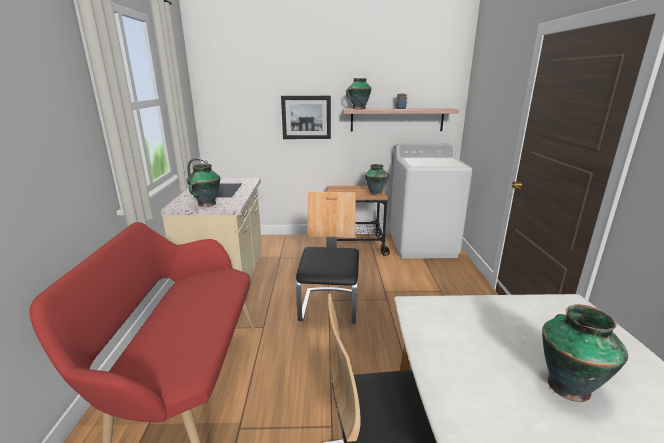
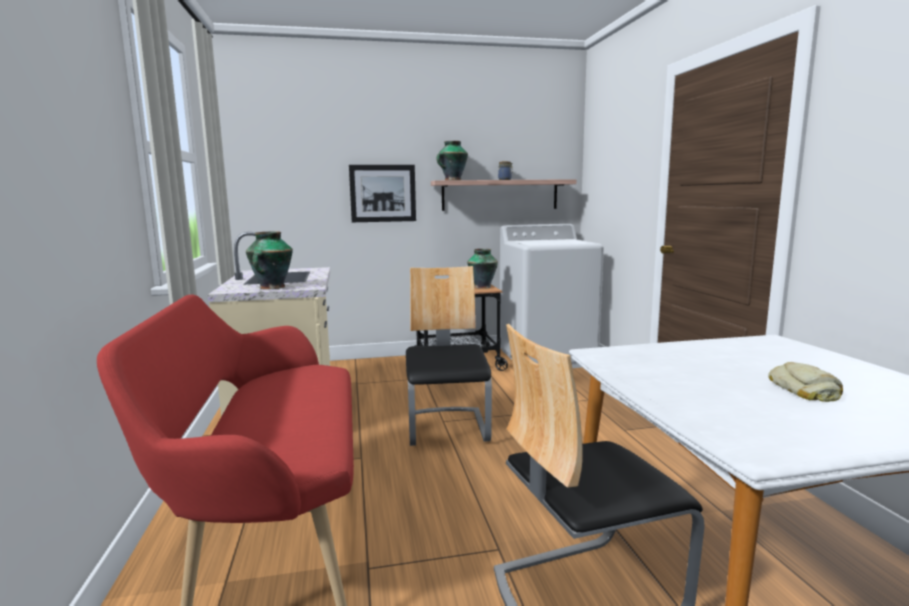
camera: 10 degrees left, 10 degrees down
vase [542,304,628,402] -> bread [768,362,843,402]

